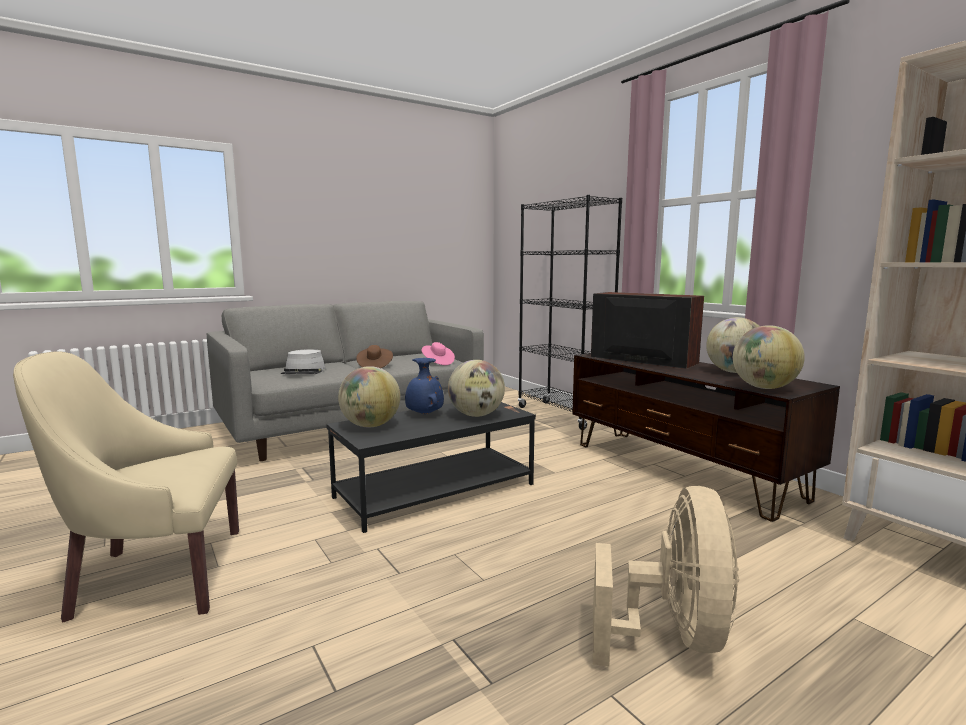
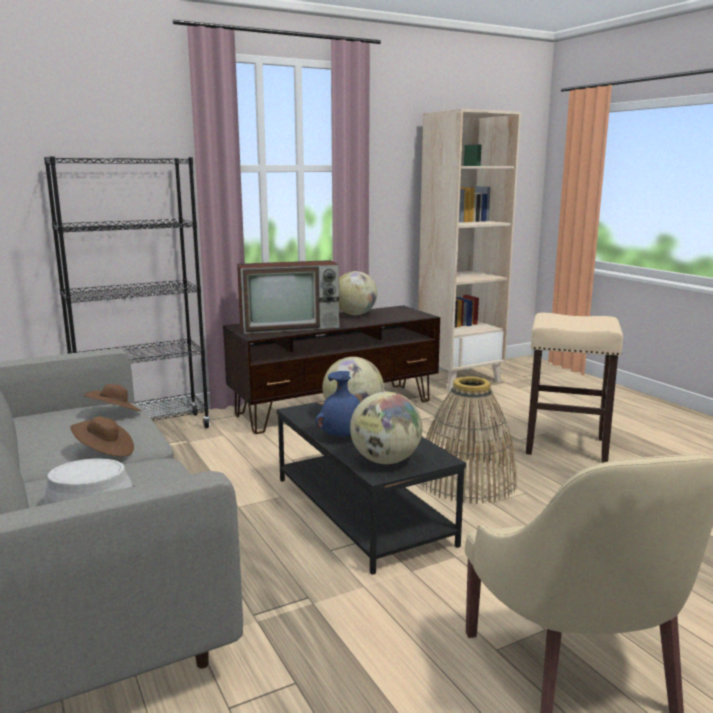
camera: 85 degrees left, 5 degrees up
pink hat [422,342,455,365] -> brown hat [84,384,142,411]
television [591,292,704,369] -> television turned 150 degrees counterclockwise [237,260,339,334]
beige fan [593,486,739,667] -> beige stool [526,313,623,463]
globe [733,325,805,389] -> none
none -> basket [421,376,517,504]

